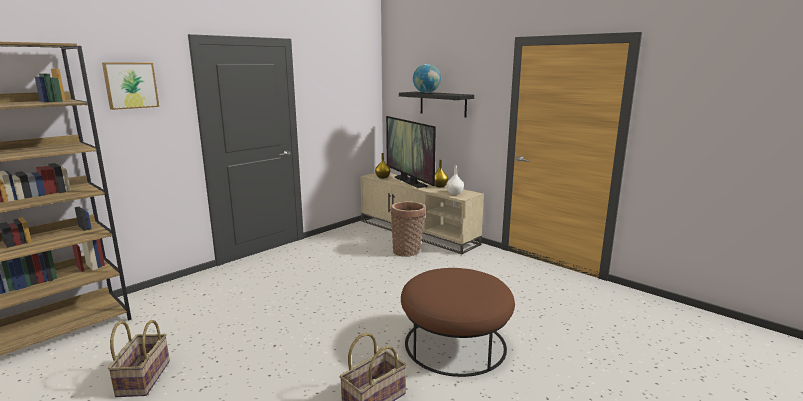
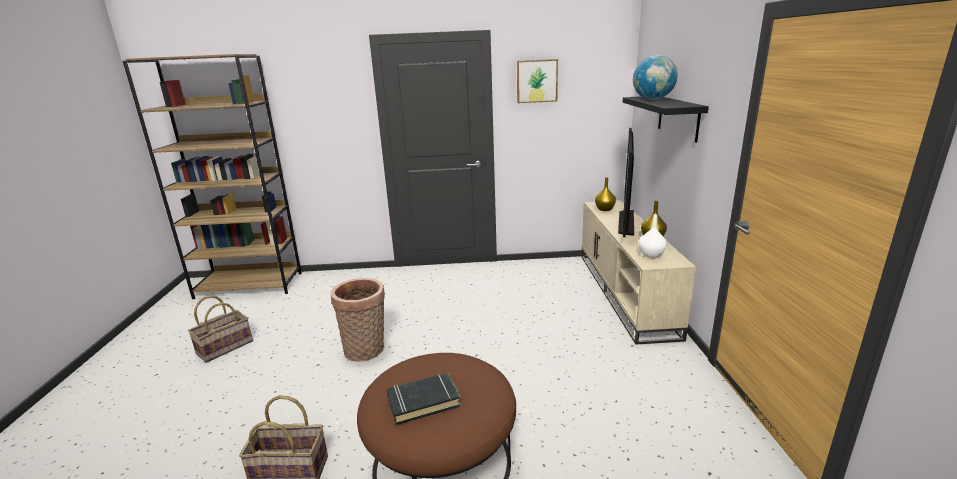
camera: 45 degrees right, 5 degrees up
picture [102,63,159,110] -> picture moved to [517,59,558,103]
basket [391,201,426,257] -> basket moved to [331,278,385,362]
none -> black book [387,373,461,425]

